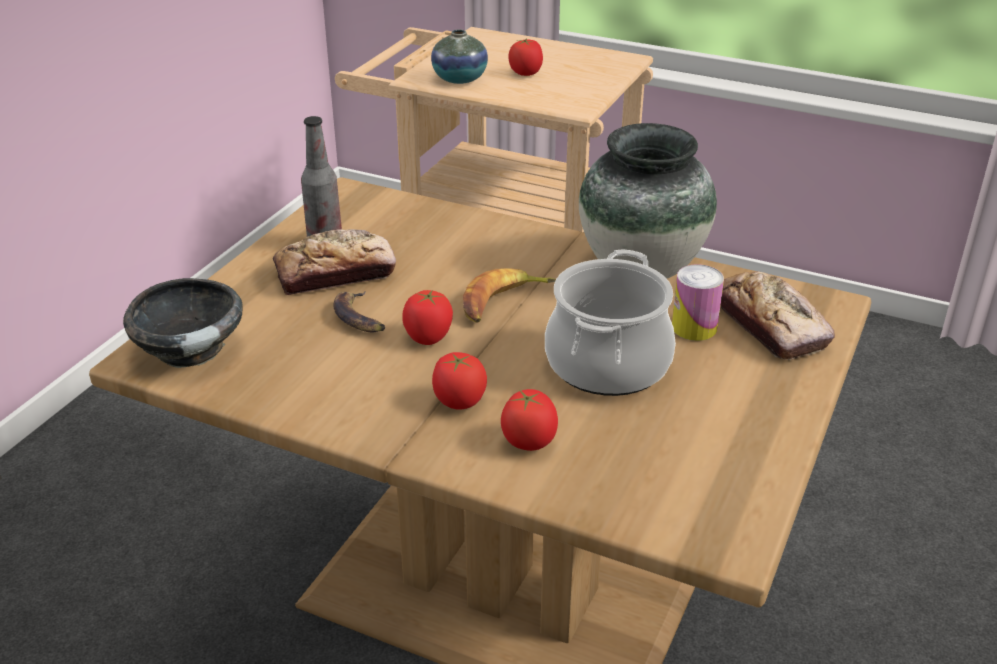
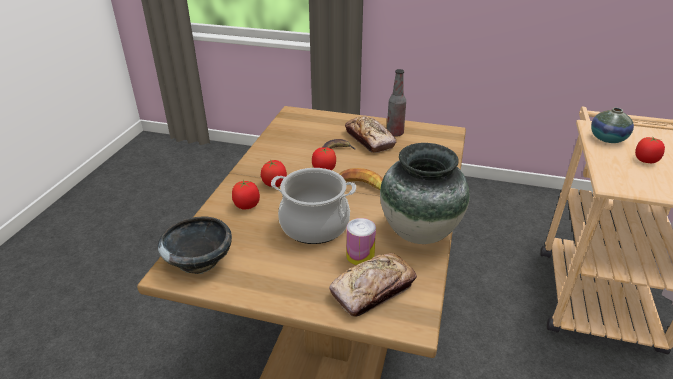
camera: 80 degrees right, 0 degrees up
black bowl [123,278,242,368] -> black bowl moved to [158,217,232,274]

